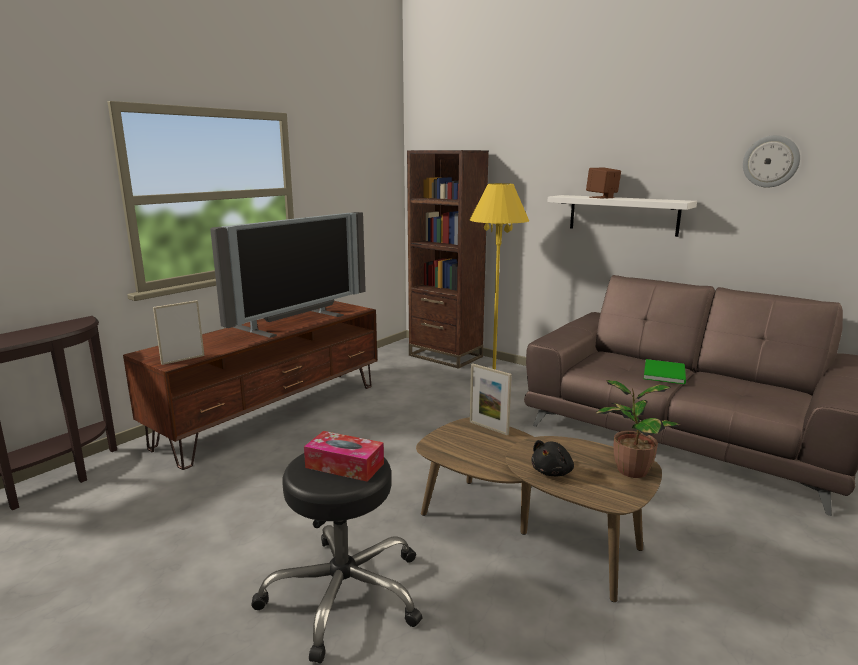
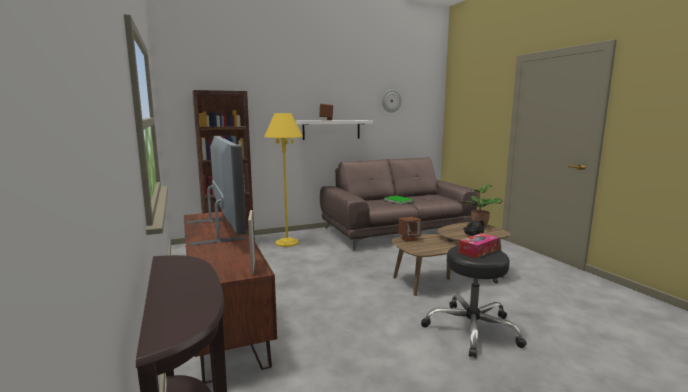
camera: 60 degrees left, 5 degrees down
picture frame [470,363,512,435] -> brown speaker [398,217,421,241]

